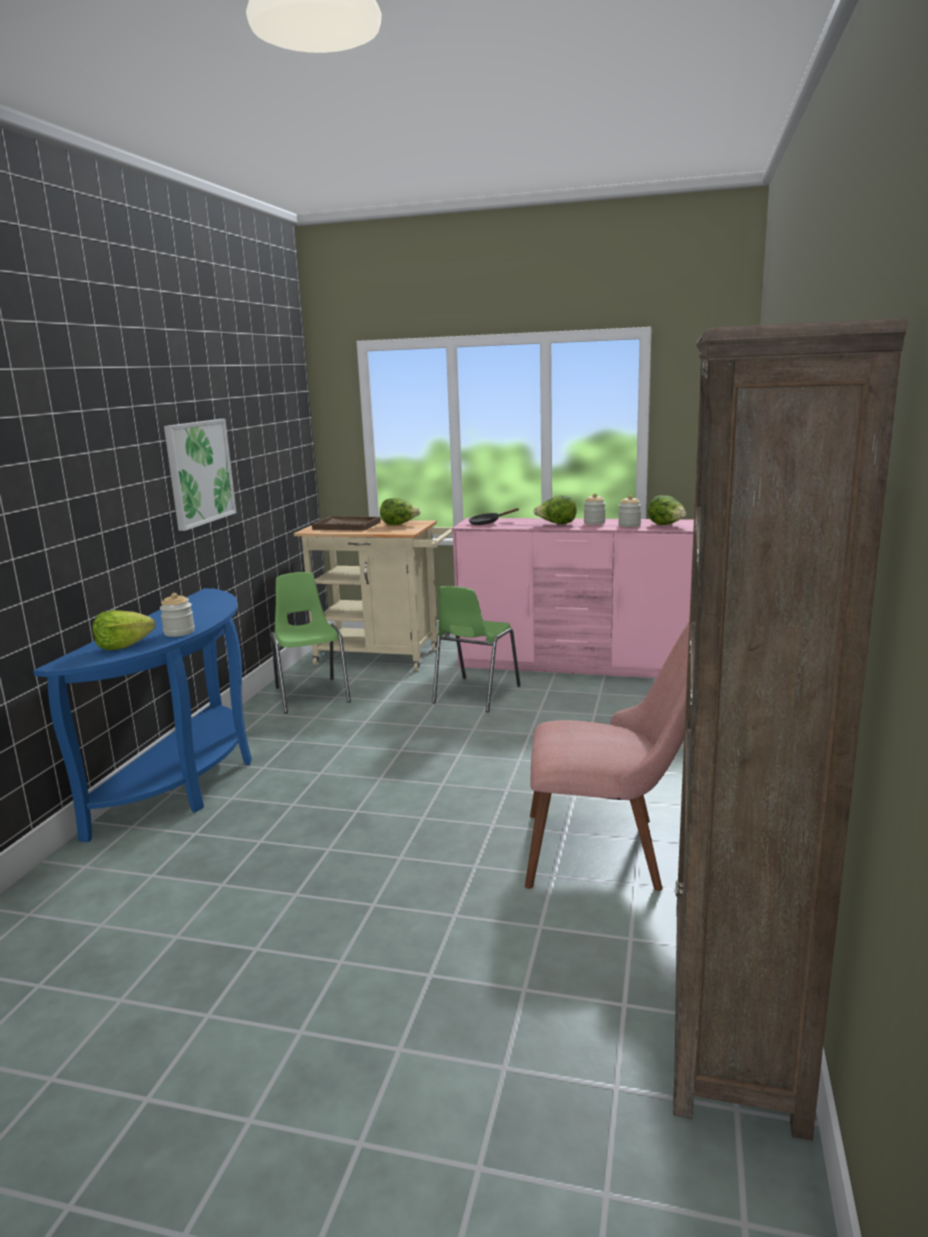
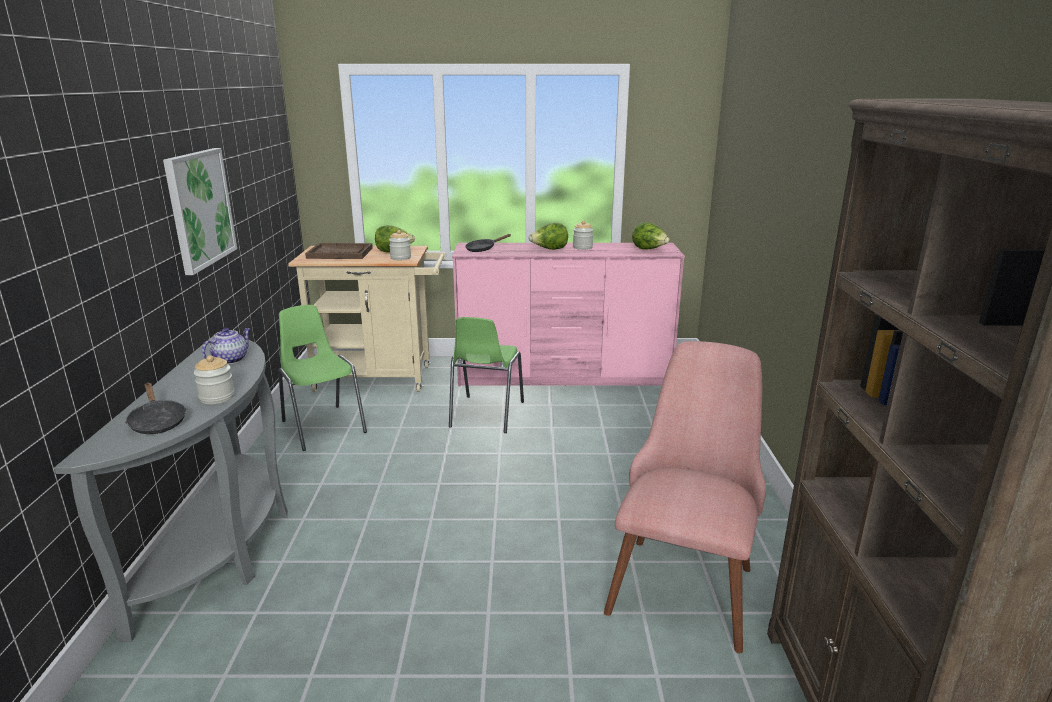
camera: 15 degrees left, 5 degrees up
blue console table [33,588,252,842] -> grey console table [54,336,288,642]
lettuce [93,610,155,650] -> black frying pan [125,383,187,434]
pink chair [525,622,689,891] -> pink chair turned 60 degrees counterclockwise [604,341,766,653]
jar [618,495,641,527] -> jar moved to [389,230,411,260]
none -> teapot [202,328,251,364]

